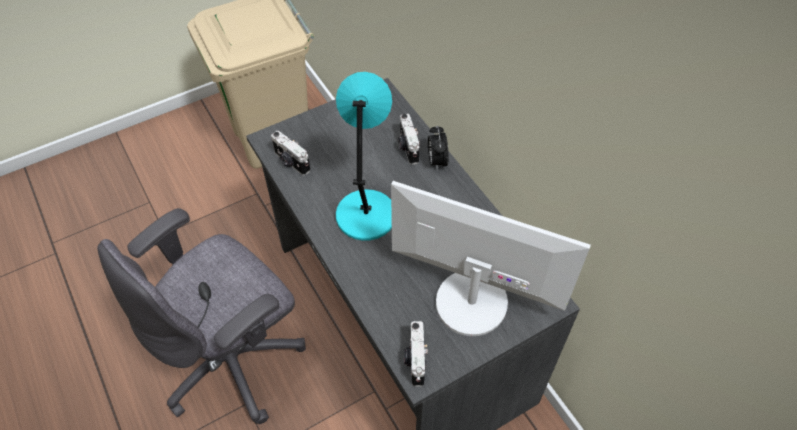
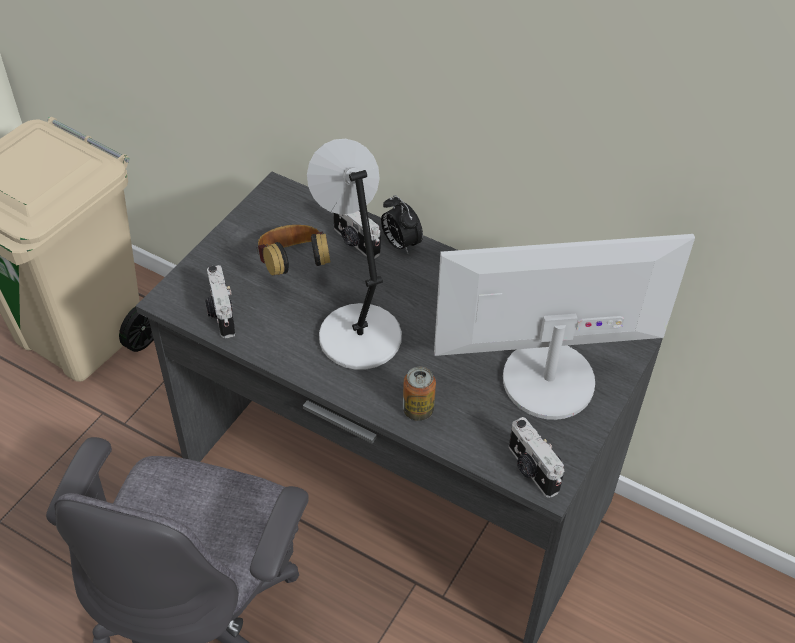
camera: 30 degrees left, 5 degrees down
camera [271,131,311,176] -> camera turned 60 degrees clockwise [205,265,235,338]
turquoise table lamp [336,72,392,241] -> grey table lamp [307,139,402,370]
none -> headphones [257,225,331,276]
none -> can [403,367,436,421]

